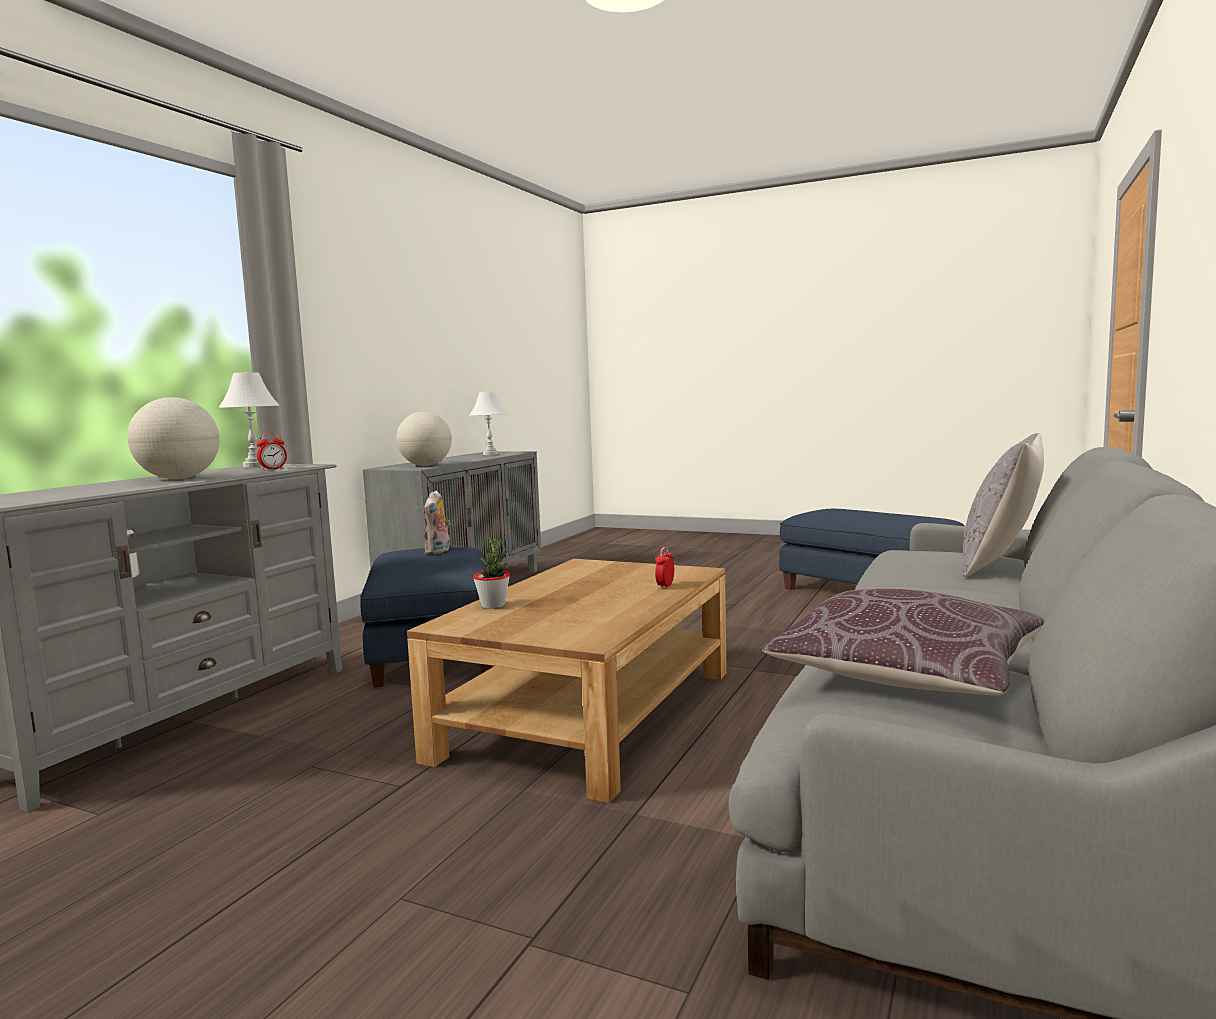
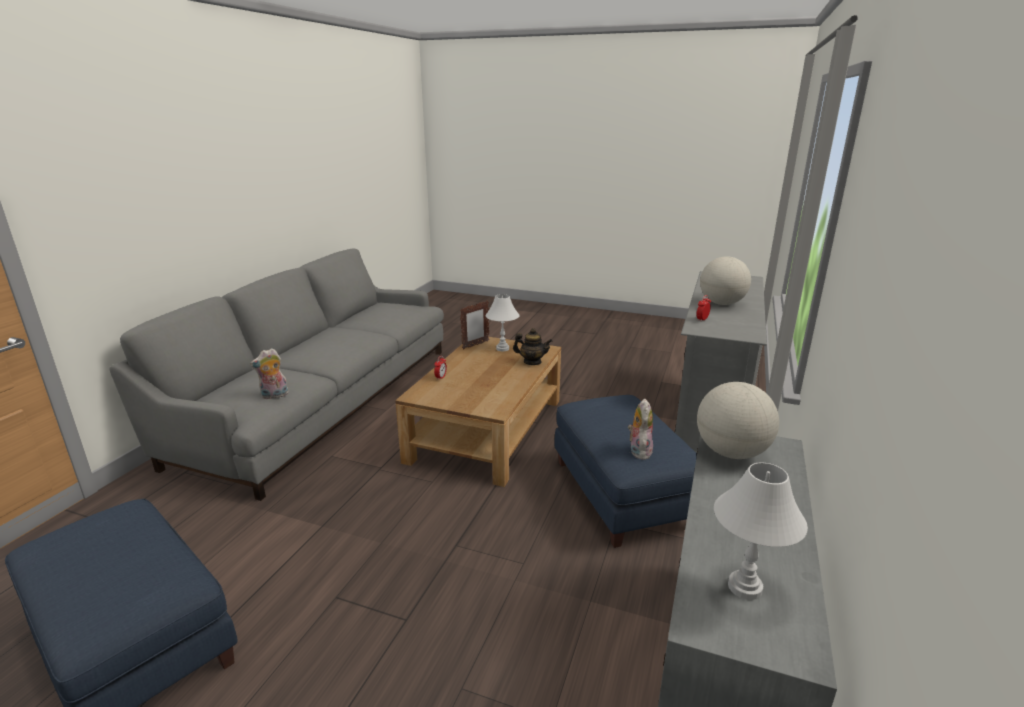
camera: 175 degrees right, 15 degrees up
white table lamp [218,372,280,467] -> white table lamp moved to [486,294,520,351]
potted plant [473,536,510,609] -> teapot [513,328,552,365]
brown pillow [762,589,1045,695] -> none
grey pillow [962,433,1044,577] -> none
none -> plush toy [250,348,289,399]
none -> picture frame [460,301,489,349]

